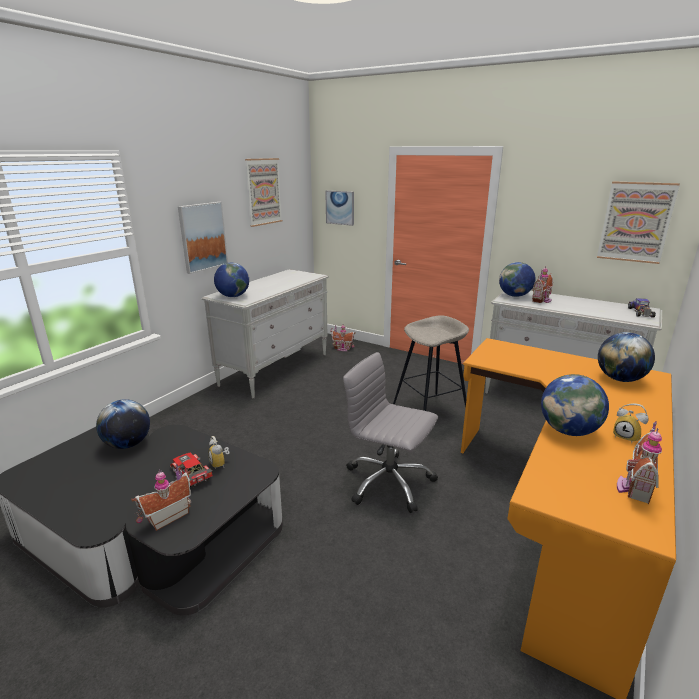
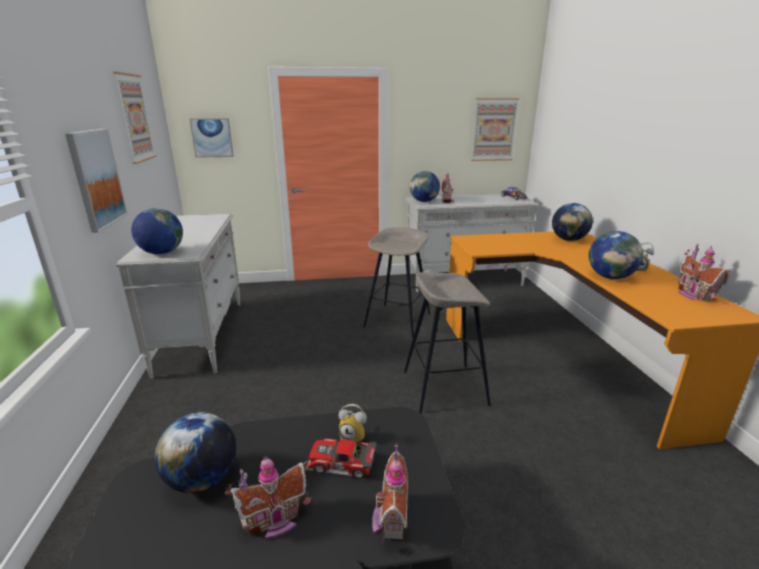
camera: 40 degrees left, 0 degrees up
toy house [330,324,356,351] -> toy house moved to [225,456,311,539]
grey office chair [343,352,438,513] -> grey stool [404,272,491,413]

